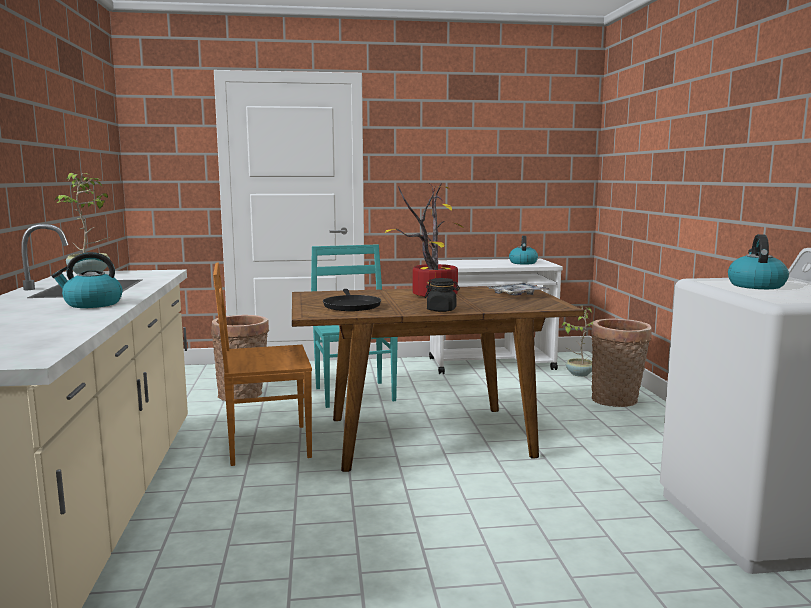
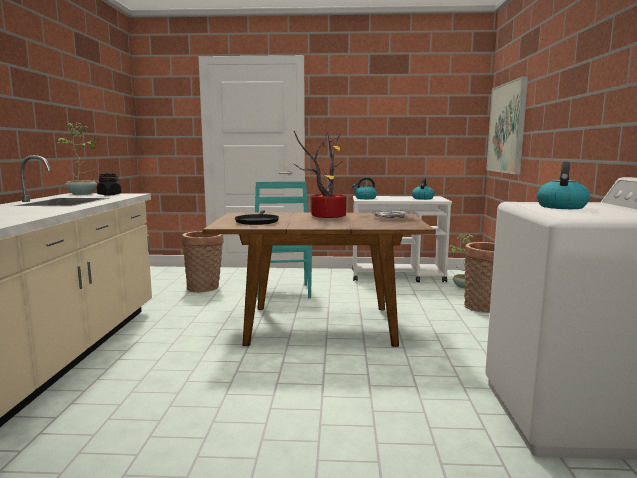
camera: 10 degrees right, 0 degrees up
kettle [52,252,122,308] -> kettle moved to [352,177,377,199]
brown chair [213,263,312,466] -> none
black jar [425,278,460,312] -> black jar moved to [97,173,121,196]
none -> picture [486,76,528,174]

